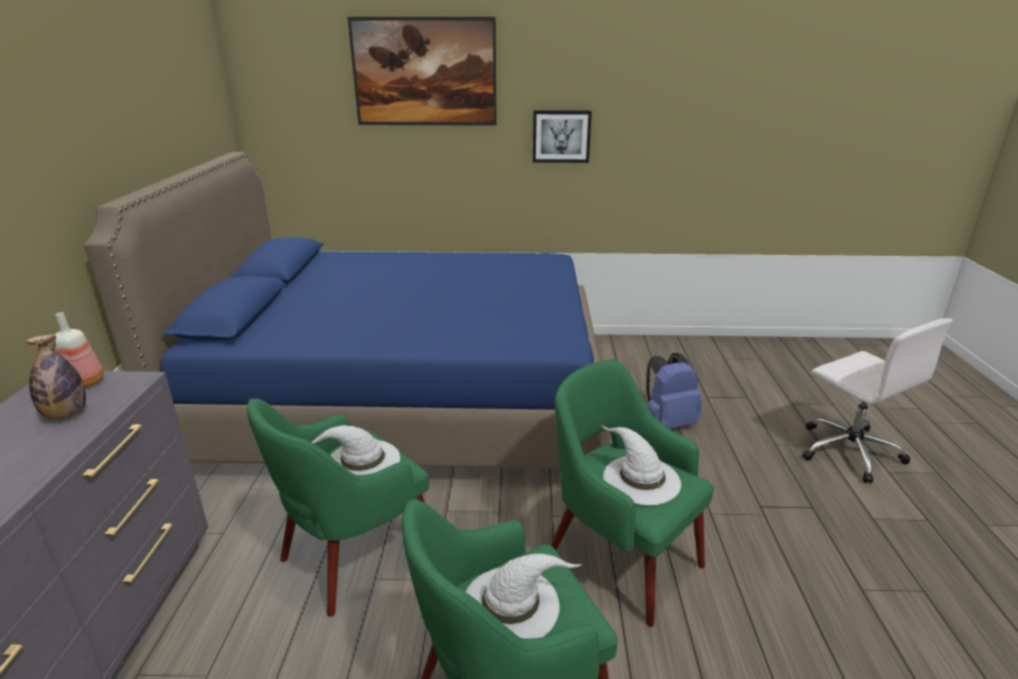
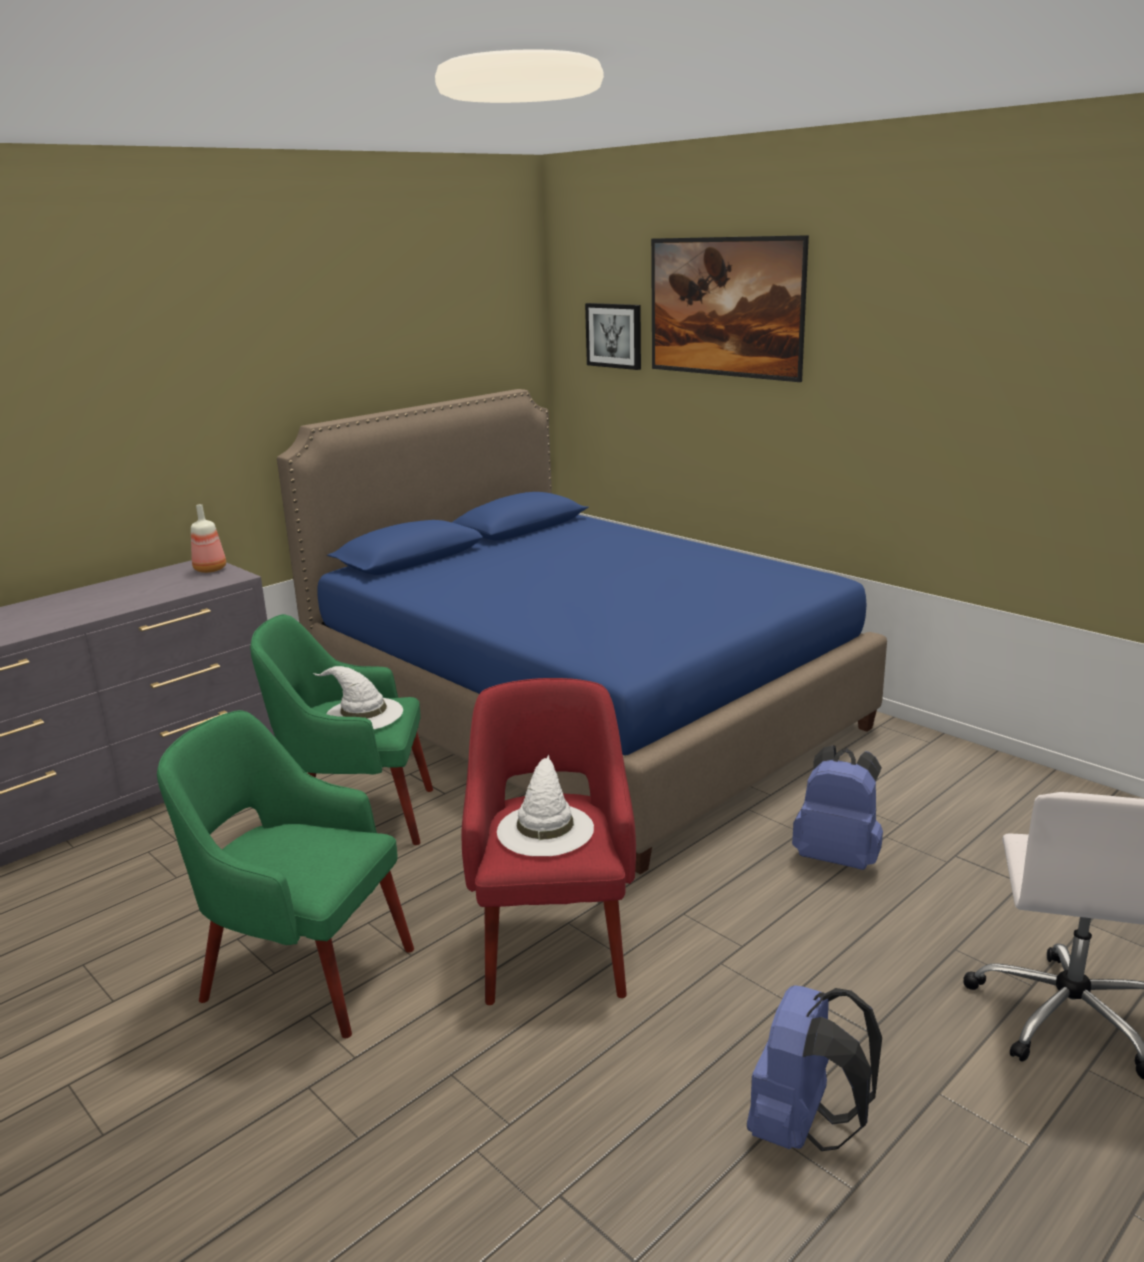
camera: 45 degrees right, 5 degrees down
bottle [27,334,86,421] -> none
white hat [466,554,583,639] -> none
picture [533,110,592,163] -> picture moved to [585,303,641,370]
green armchair [551,360,714,627] -> red armchair [461,678,636,1005]
none -> blue backpack [747,985,882,1151]

